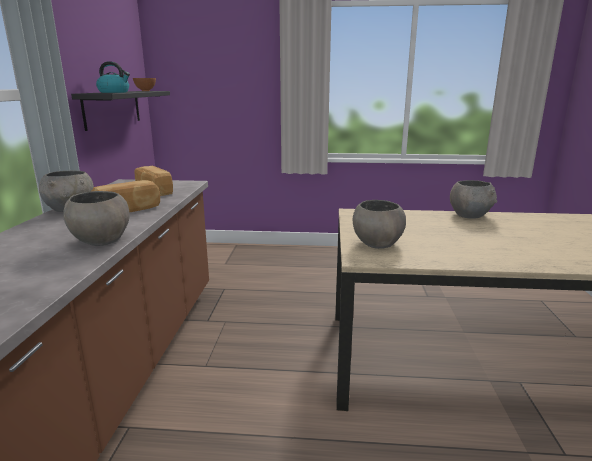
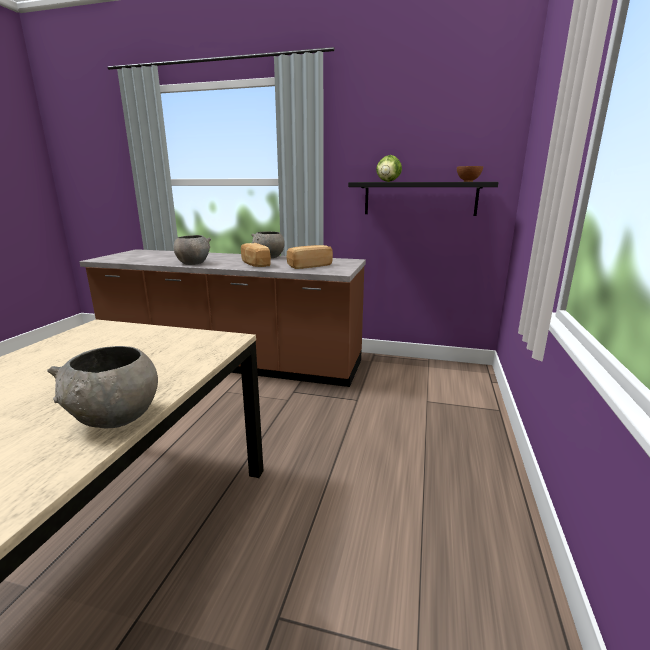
camera: 100 degrees right, 0 degrees up
kettle [96,61,130,93] -> lettuce [376,155,402,182]
grey bowl [353,200,406,249] -> none

